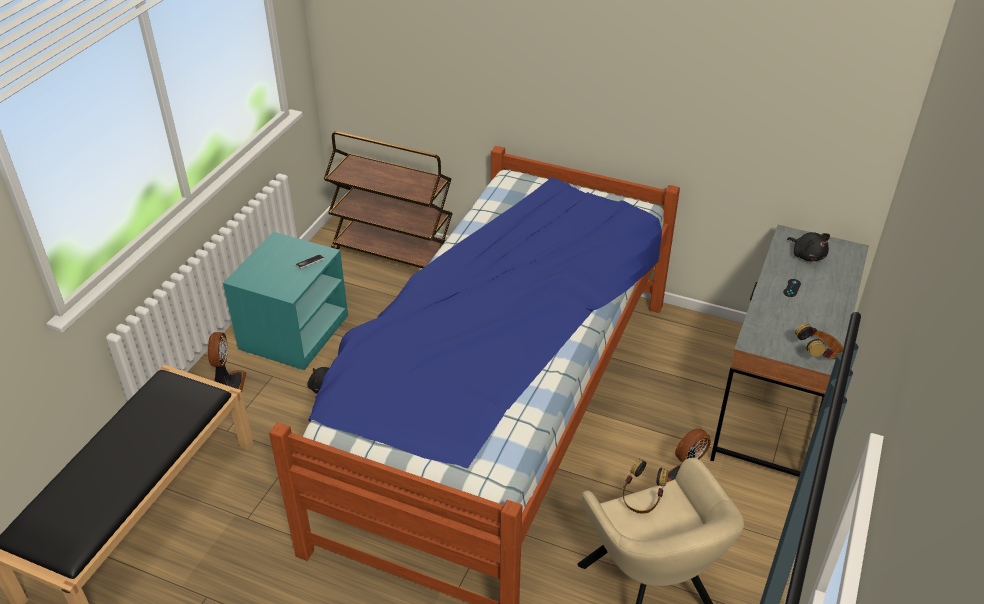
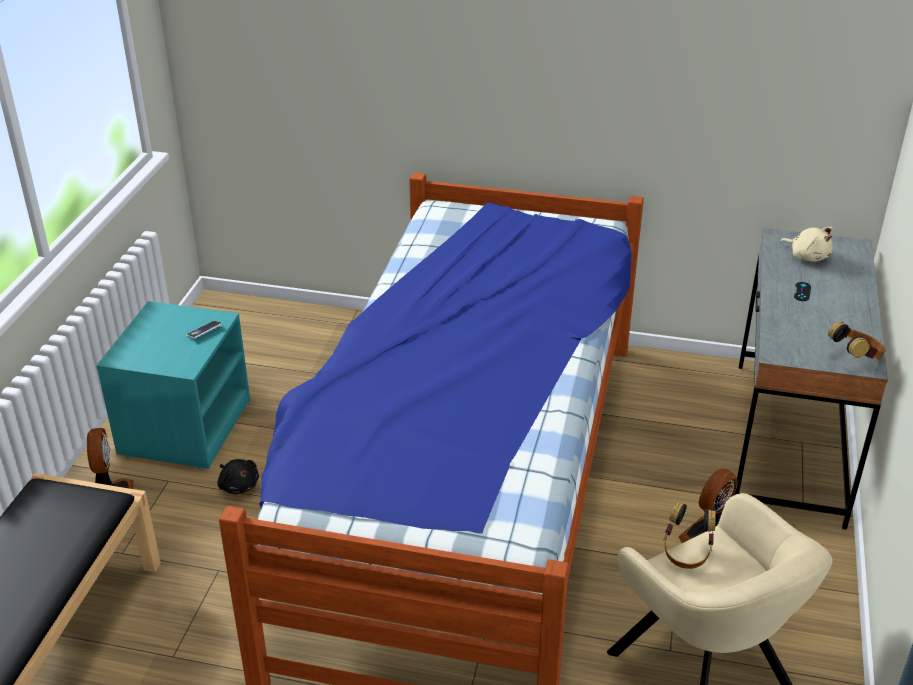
camera: 10 degrees left, 5 degrees down
brown cart [324,131,453,270] -> none
black plush toy [787,232,830,262] -> beige plush toy [780,227,833,262]

